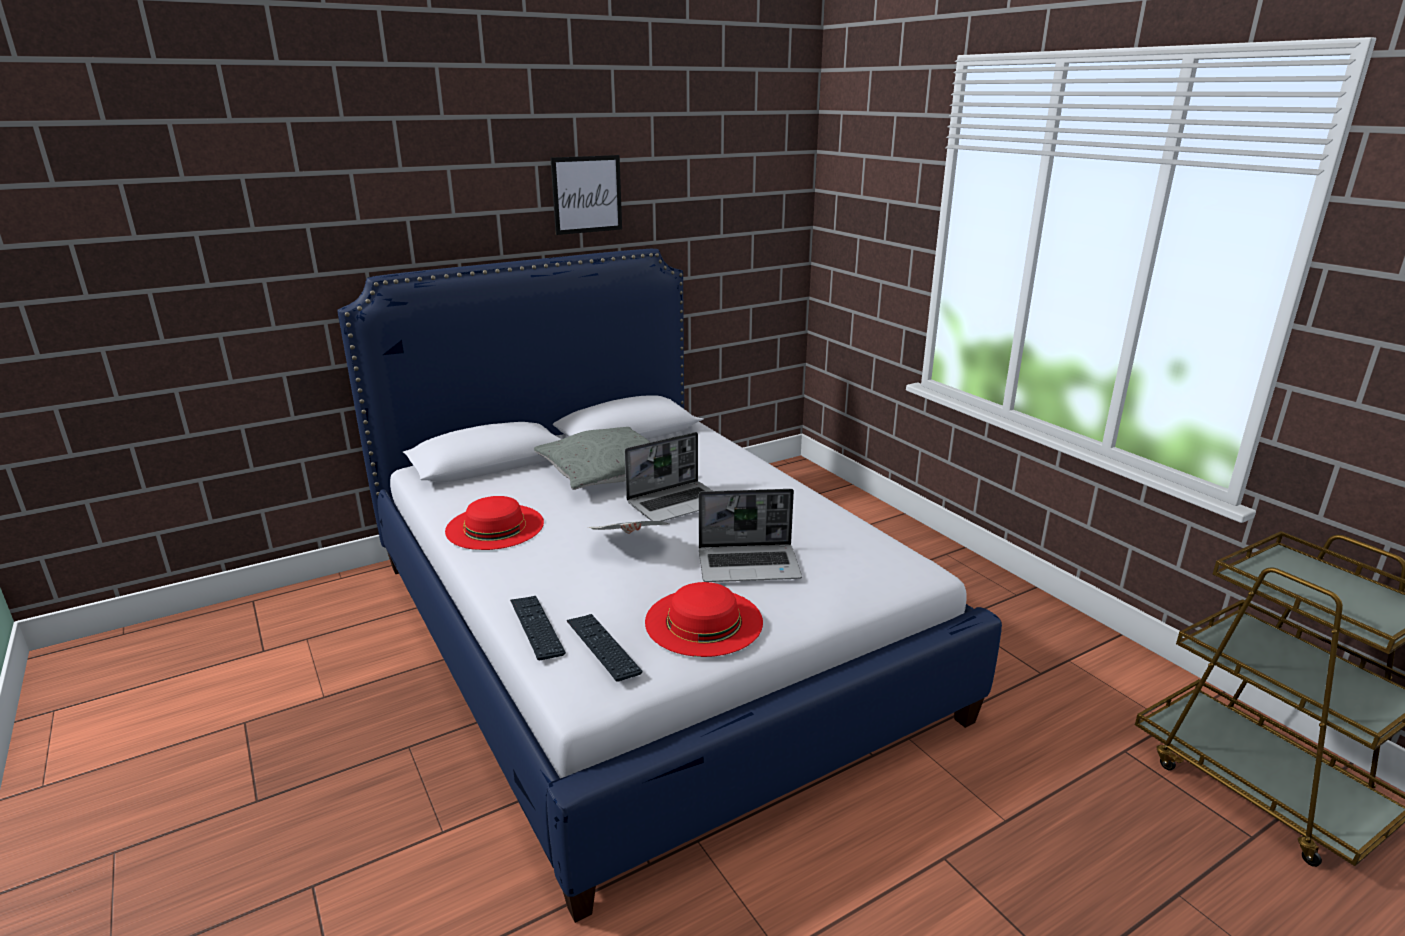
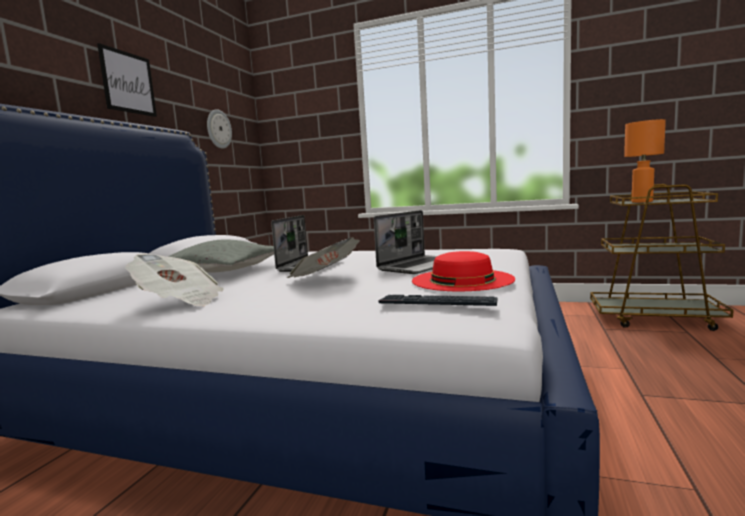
camera: 40 degrees left, 15 degrees down
red hat [445,496,544,550] -> newspaper [125,254,224,306]
keyboard [510,596,566,660] -> none
none -> wall clock [207,109,232,149]
none -> orange table lamp [624,119,666,203]

